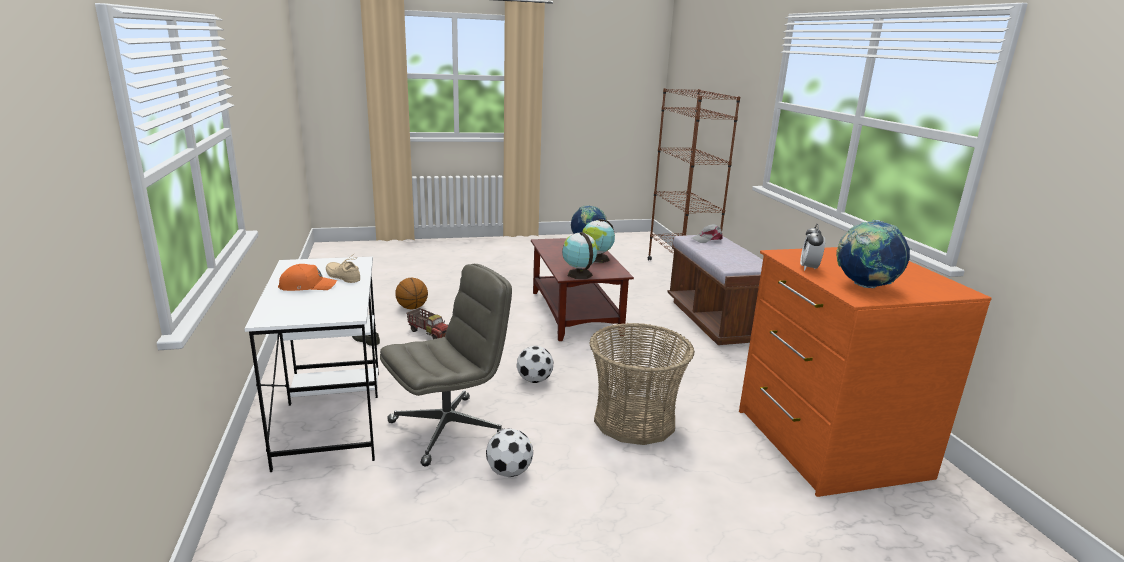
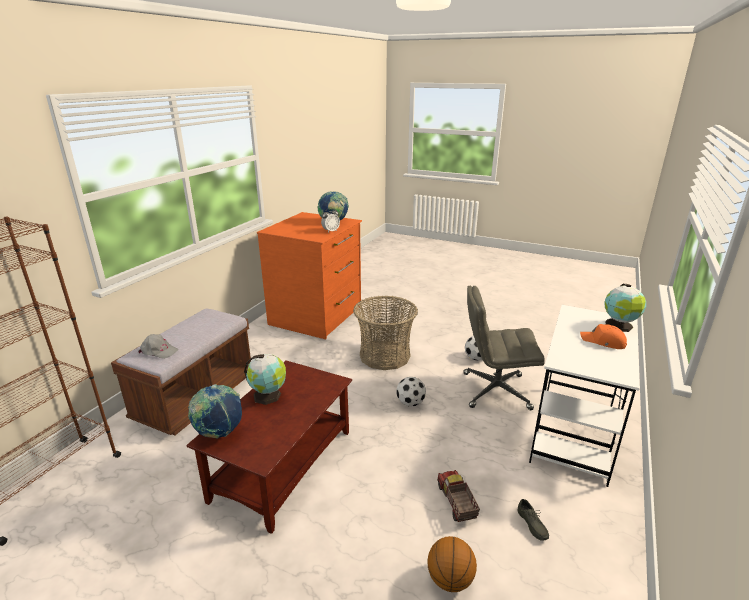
camera: 140 degrees left, 5 degrees up
beige shoe [326,254,360,283] -> none
globe [562,232,597,279] -> globe moved to [605,284,646,332]

